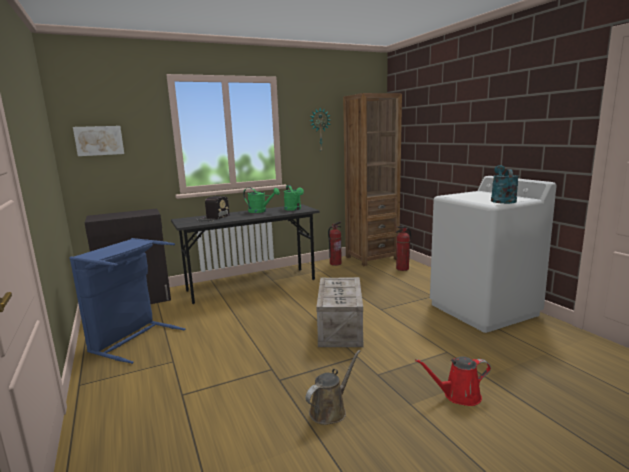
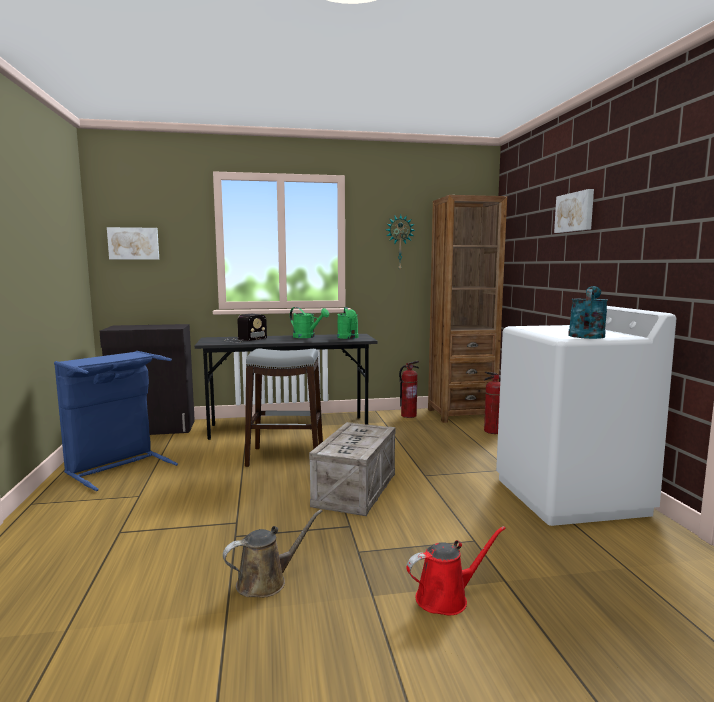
camera: 15 degrees right, 5 degrees down
red watering can [415,356,491,406] -> red watering can turned 150 degrees clockwise [406,526,506,615]
none -> grey stool [245,348,323,467]
none -> picture [554,189,594,233]

